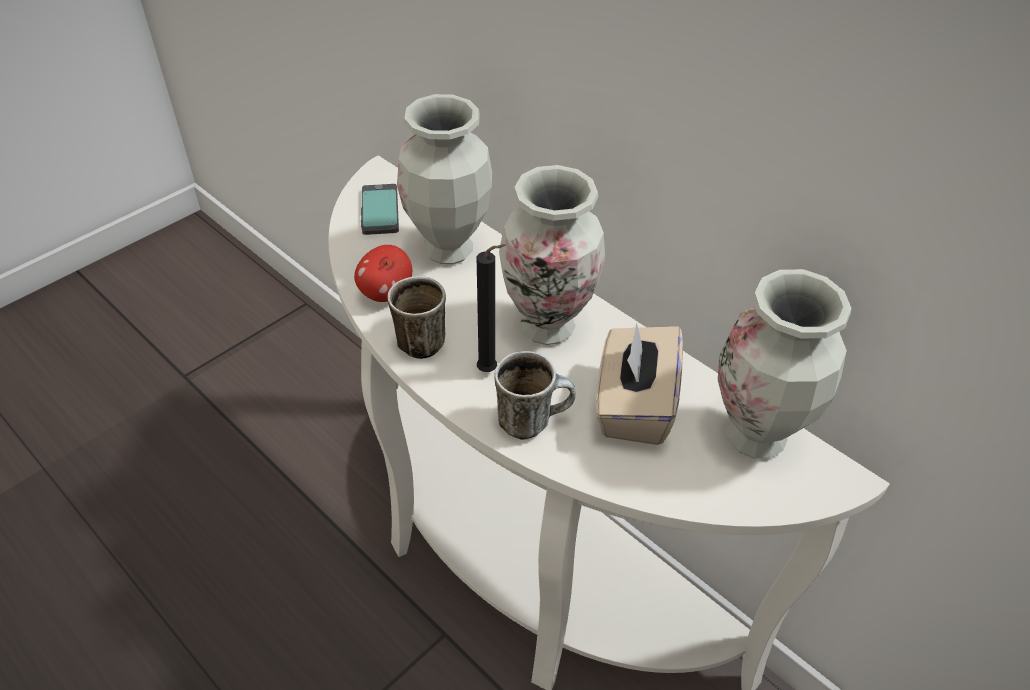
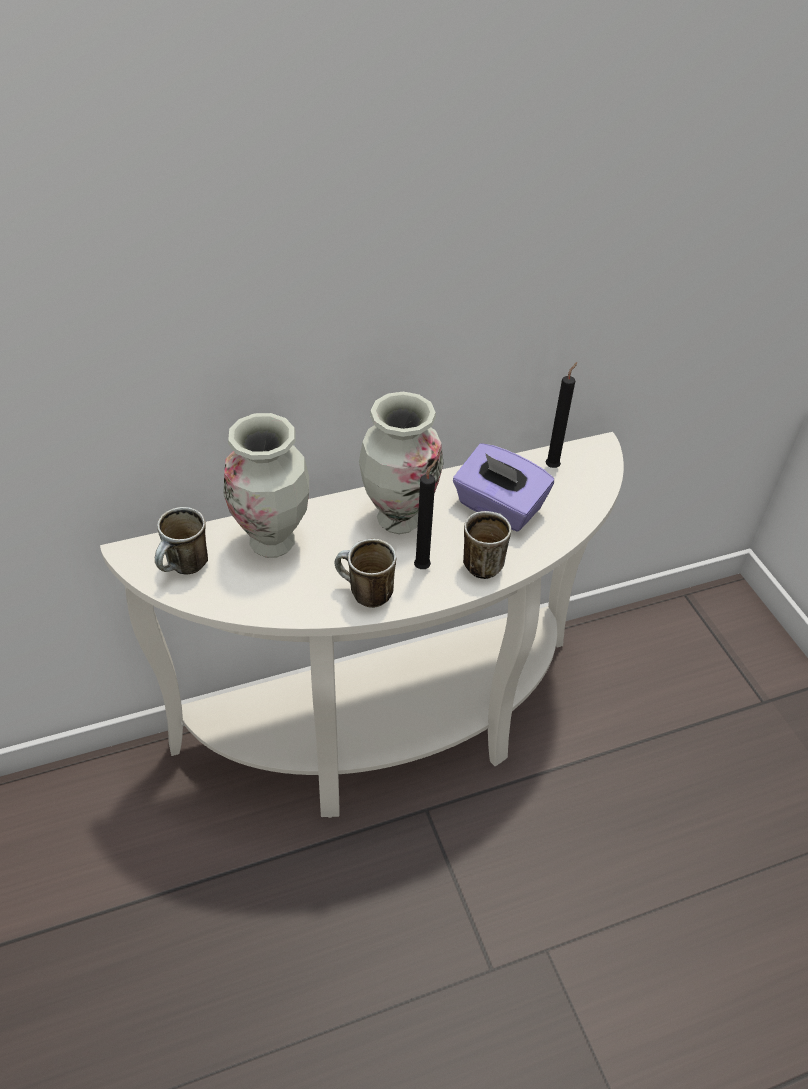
camera: 65 degrees left, 0 degrees up
apple [354,245,412,302] -> none
phone [361,184,399,235] -> mug [155,507,208,575]
beige tissue box [596,322,683,445] -> purple tissue box [453,443,554,532]
vase [718,269,851,458] -> black candle [546,362,577,468]

